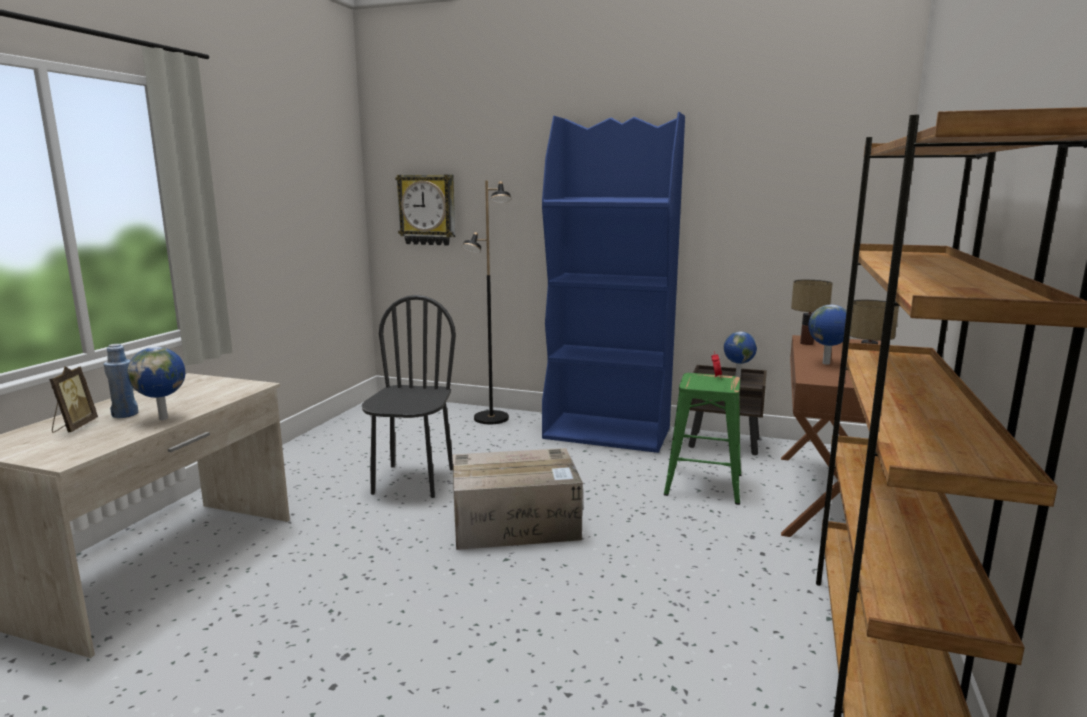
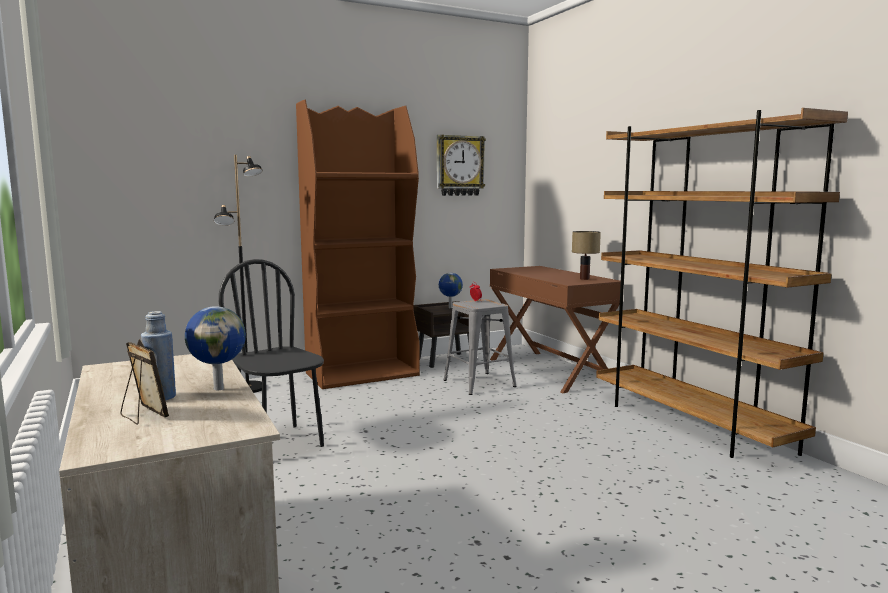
camera: 45 degrees left, 5 degrees down
wall clock [395,175,455,246] -> wall clock moved to [437,135,486,196]
cardboard box [452,448,583,550] -> none
blue bookcase [542,112,685,453] -> brown bookcase [296,99,420,389]
green stool [664,373,741,505] -> grey stool [443,299,517,395]
table lamp [791,279,833,345] -> none
globe [808,305,847,365] -> none

